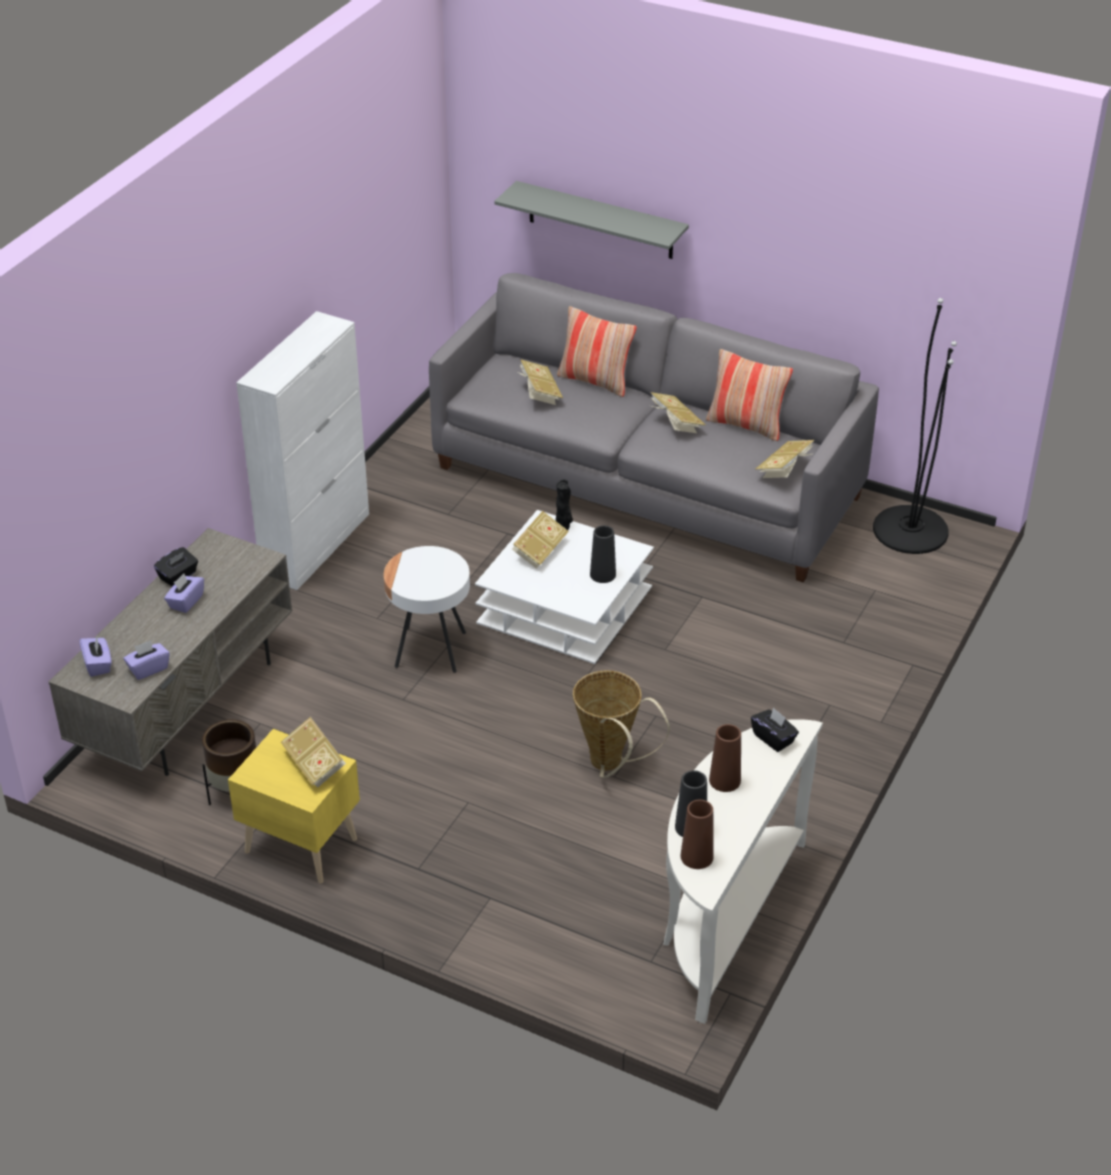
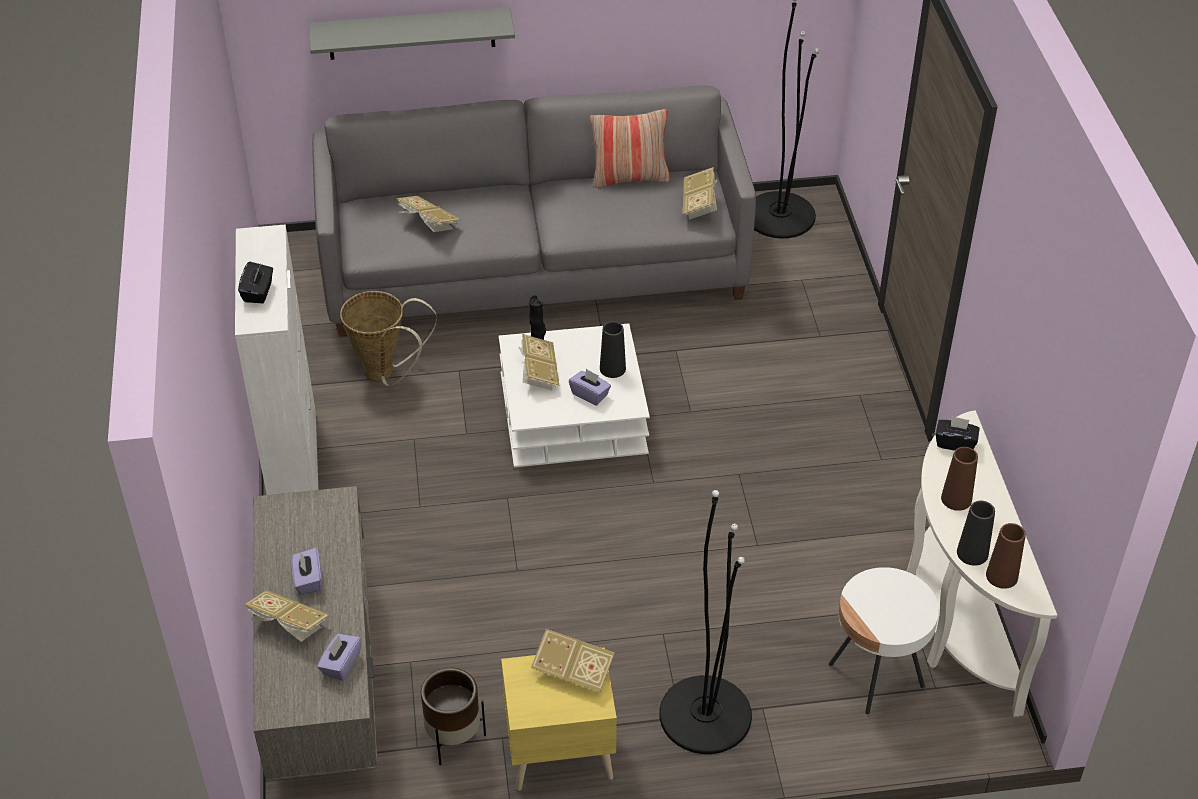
camera: 35 degrees left, 5 degrees up
purple tissue box [80,637,112,677] -> purple tissue box moved to [569,369,611,406]
black tissue box [154,547,198,586] -> black tissue box moved to [238,261,273,303]
white side table [384,546,470,673] -> white side table moved to [829,567,939,714]
pillow [557,306,637,397] -> none
basket [573,670,670,778] -> basket moved to [340,291,437,386]
book [650,392,705,433] -> book moved to [244,590,330,642]
none -> black floor lamp [659,490,752,754]

